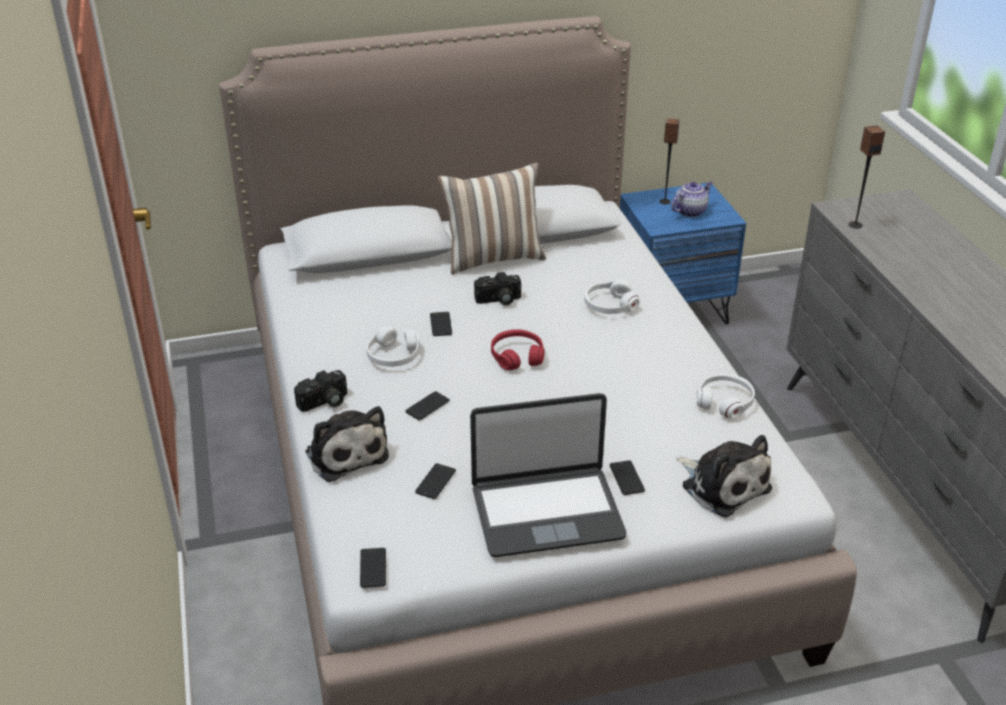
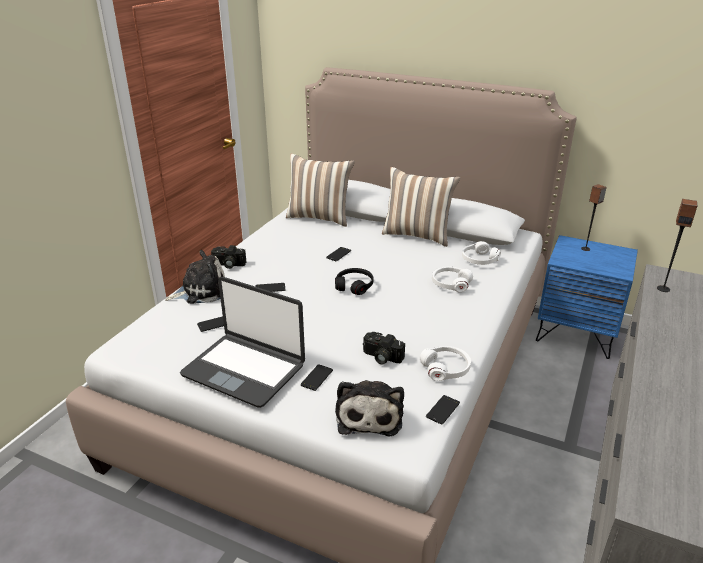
camera: 40 degrees right, 5 degrees down
plush toy [305,406,389,482] -> plush toy turned 120 degrees counterclockwise [165,250,225,304]
phone [360,548,386,588] -> phone moved to [426,395,460,424]
white headphones [366,326,420,367] -> white headphones moved to [462,241,501,265]
camera [474,272,521,305] -> camera moved to [363,332,405,364]
red headphones [491,329,545,370] -> black headphones [335,268,373,295]
teapot [671,182,713,217] -> none
none -> pillow [286,153,355,227]

